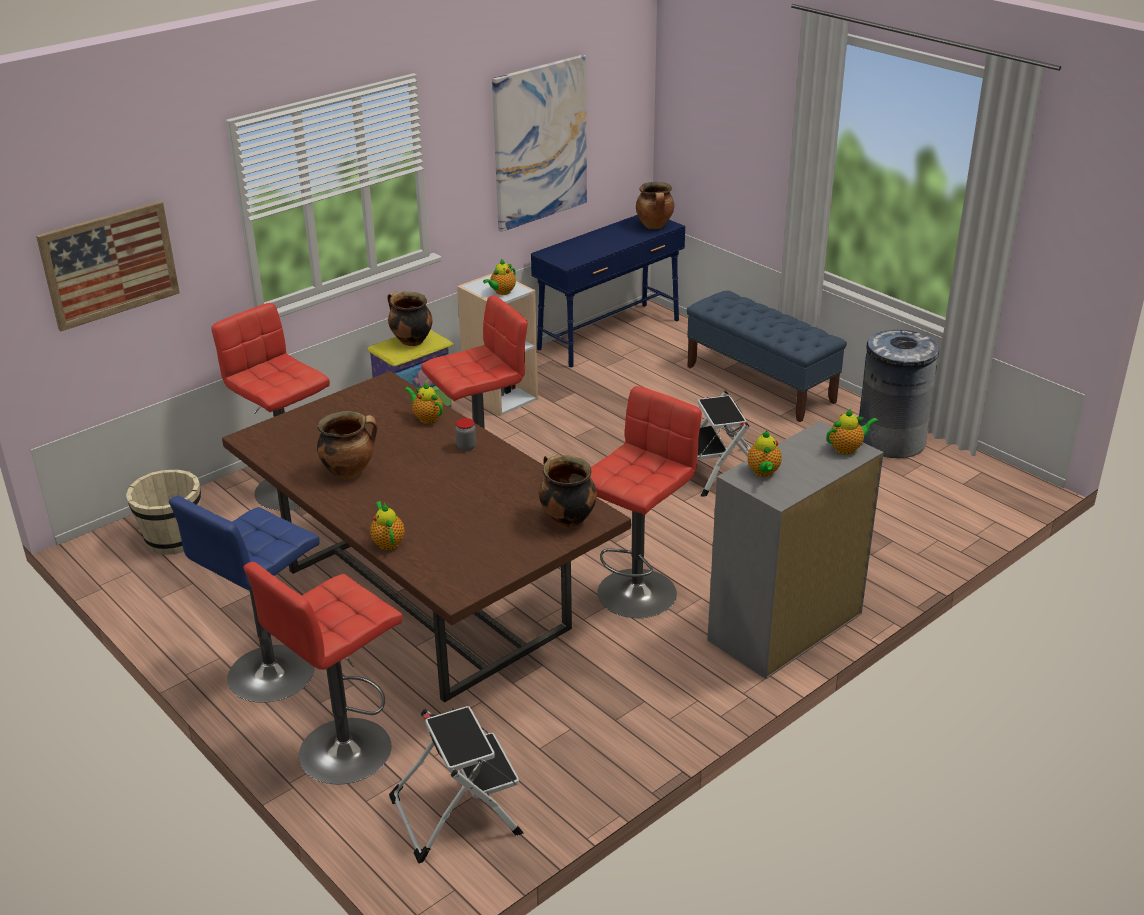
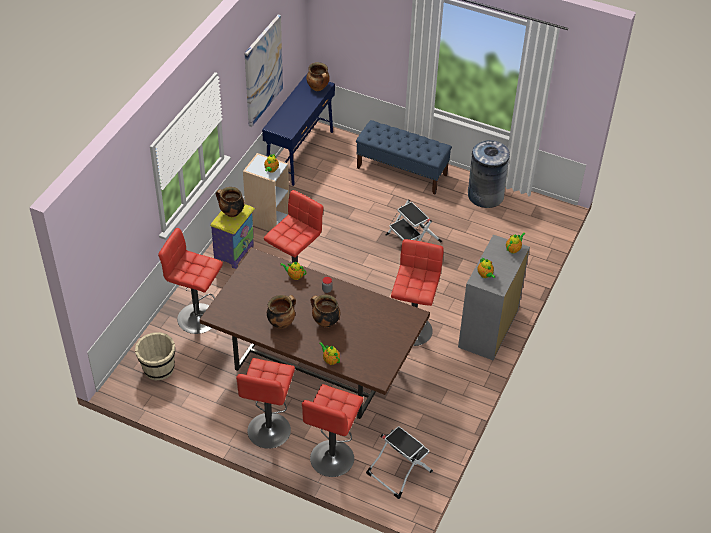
camera: 25 degrees left, 15 degrees up
picture [36,201,180,332] -> none
blue stool [169,496,319,703] -> red stool [236,358,295,449]
cooking pot [539,454,597,528] -> cooking pot moved to [310,295,340,328]

